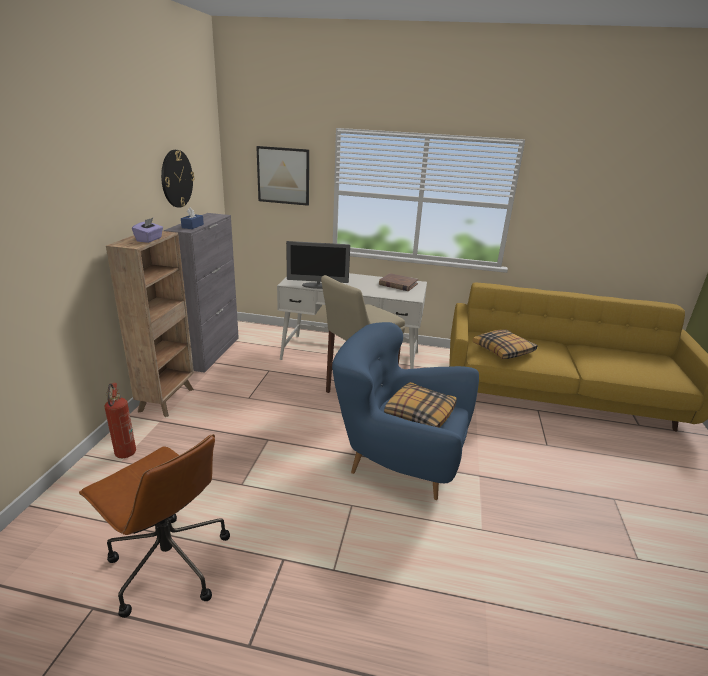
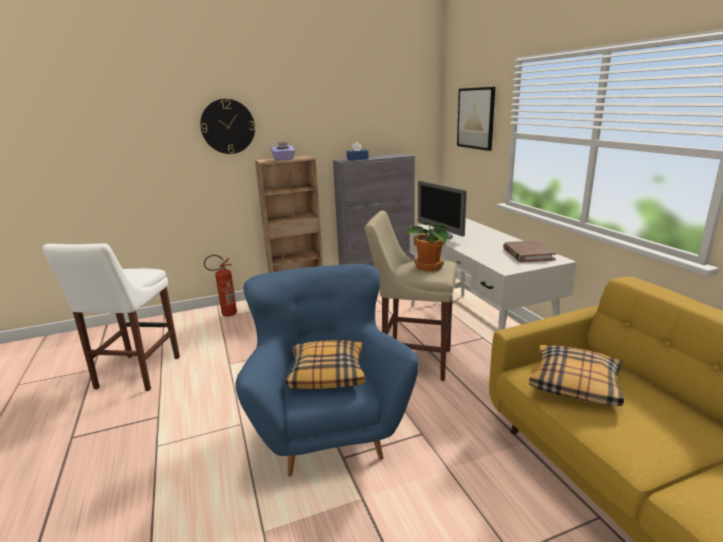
camera: 60 degrees right, 5 degrees down
brown office chair [79,434,230,618] -> white stool [42,243,180,391]
wall clock [161,150,195,208] -> wall clock moved to [200,99,255,154]
none -> potted plant [406,221,448,271]

